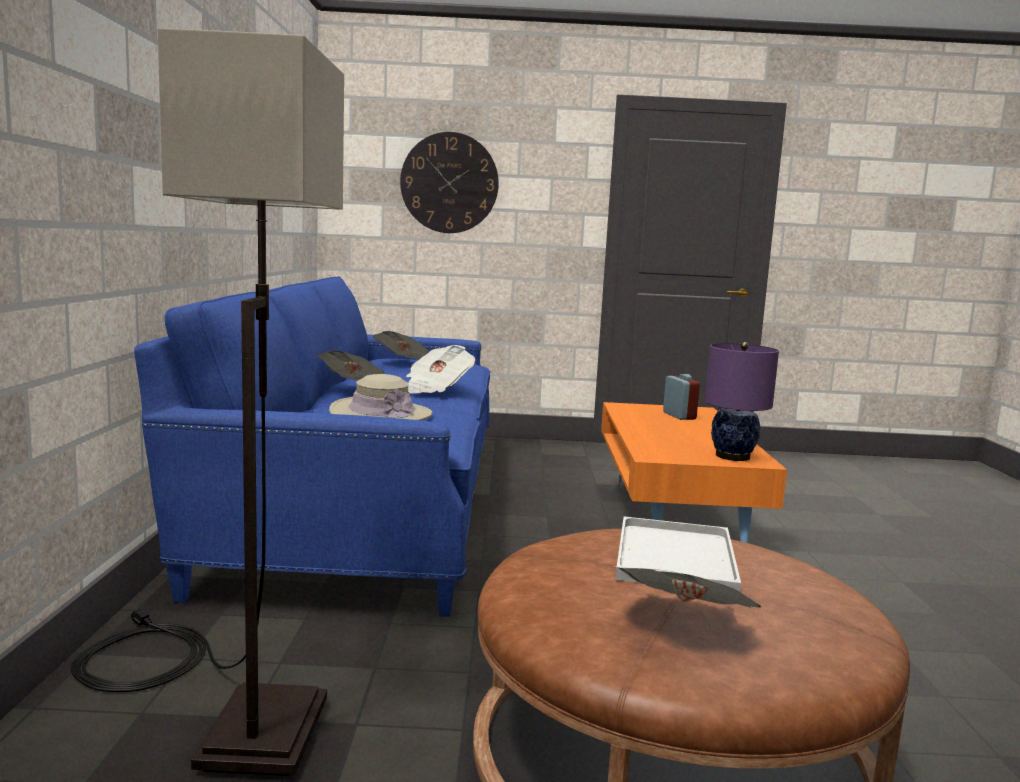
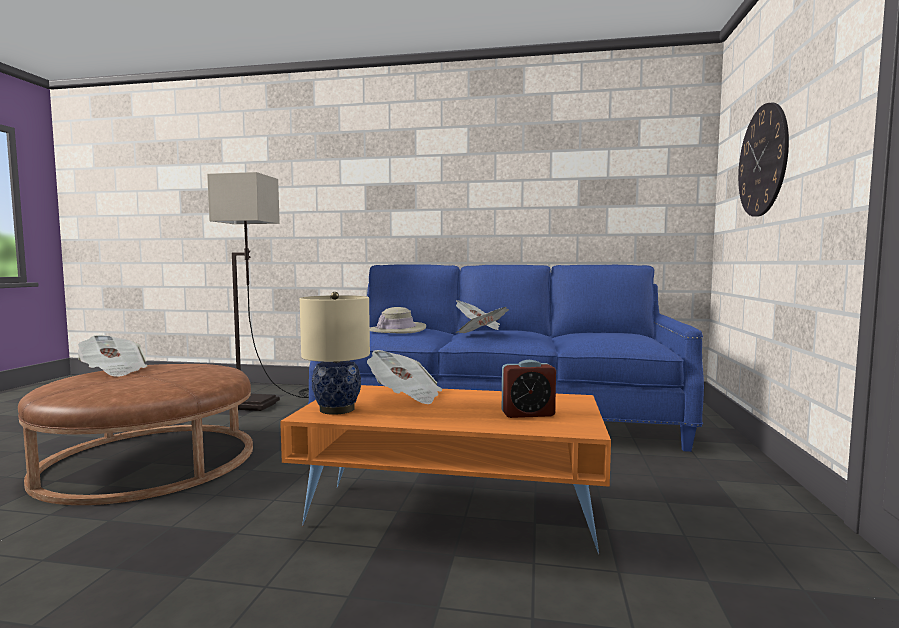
camera: 100 degrees right, 5 degrees down
newspaper [373,331,429,360] -> newspaper moved to [367,350,442,404]
white tray [616,516,741,592] -> none
purple table lamp [705,342,779,461] -> beige table lamp [300,292,370,415]

